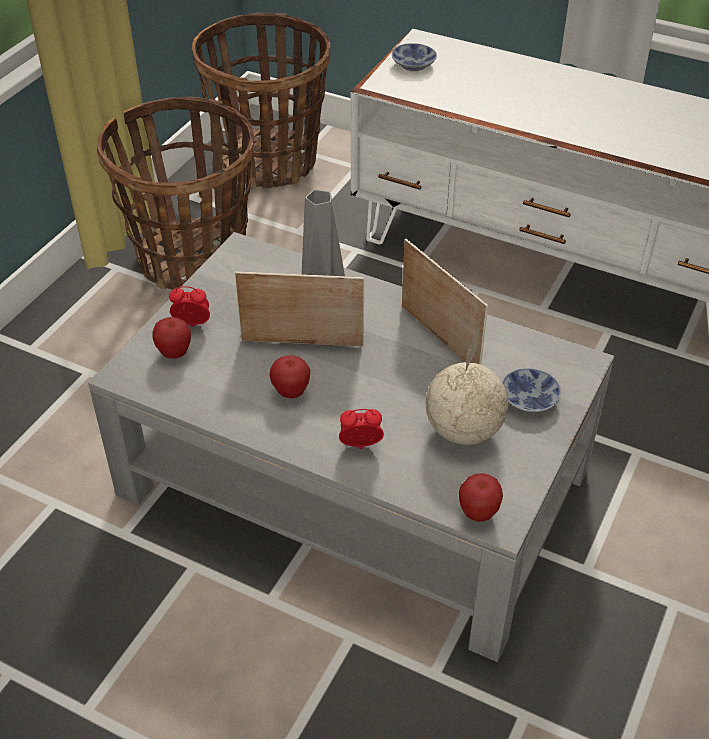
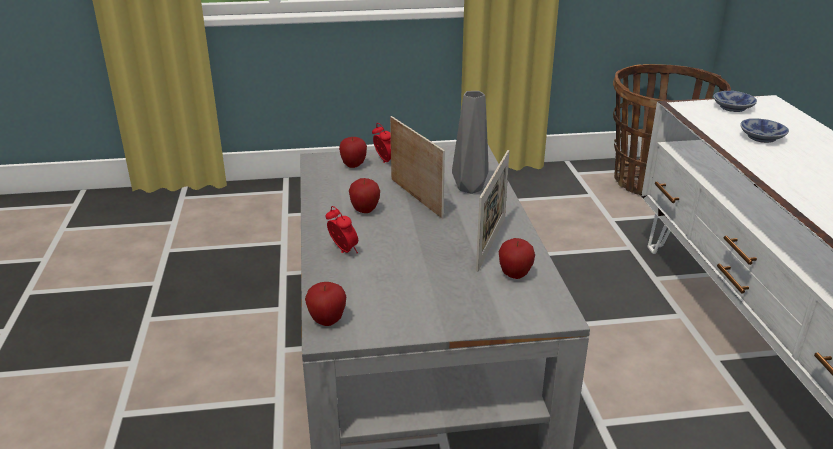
camera: 55 degrees right, 15 degrees down
basket [97,97,255,290] -> none
globe [426,330,508,445] -> none
bowl [502,368,561,413] -> bowl moved to [740,118,789,143]
none -> apple [498,238,535,279]

